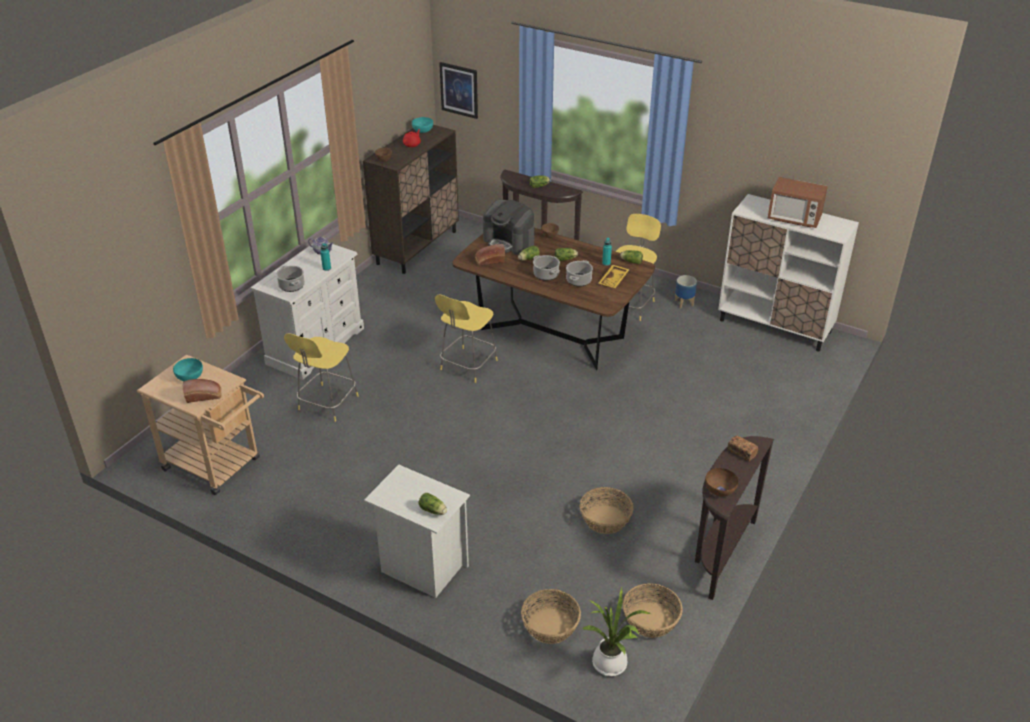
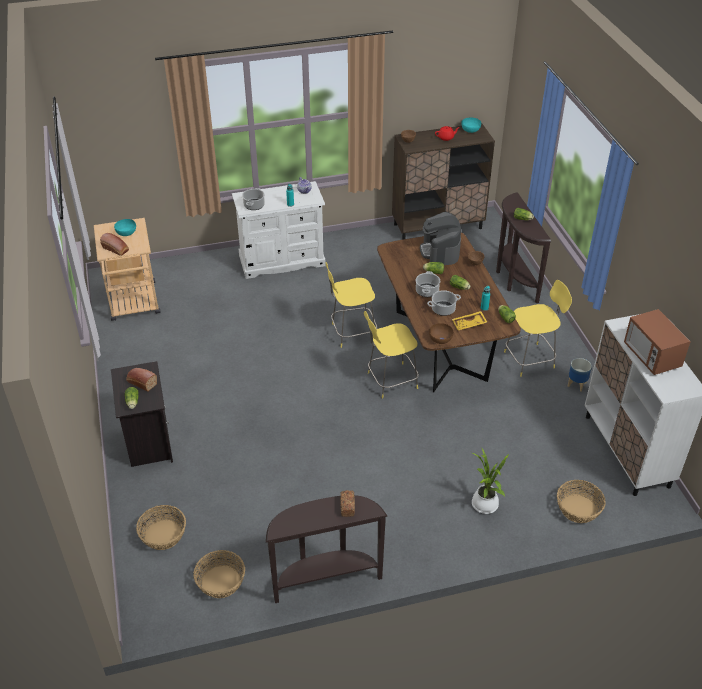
camera: 45 degrees right, 5 degrees up
yellow stool [284,333,358,422] -> yellow stool moved to [364,311,419,399]
white nightstand [364,465,470,598] -> black nightstand [111,361,173,467]
picture [439,62,478,119] -> none
bread [475,244,505,265] -> bread moved to [126,368,157,392]
basket [579,487,634,534] -> basket moved to [557,480,606,523]
potted plant [582,587,651,676] -> potted plant moved to [472,448,509,514]
brown bowl [705,468,738,496] -> brown bowl moved to [429,323,454,344]

